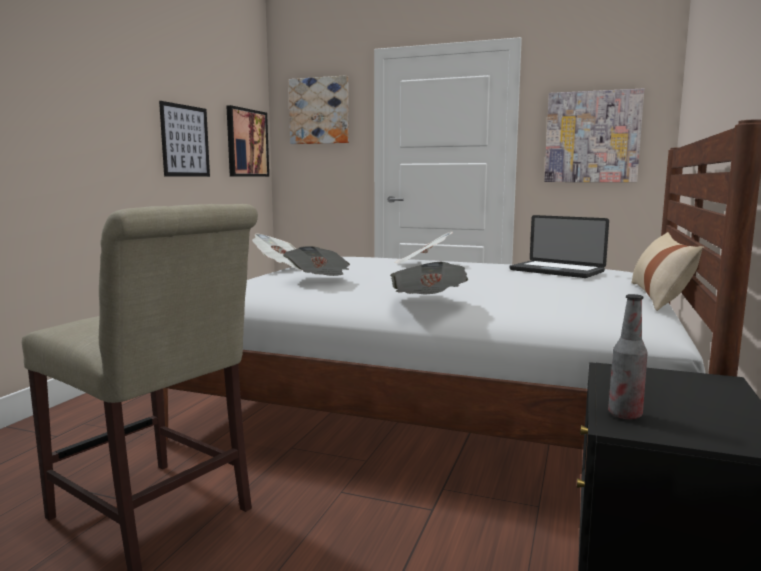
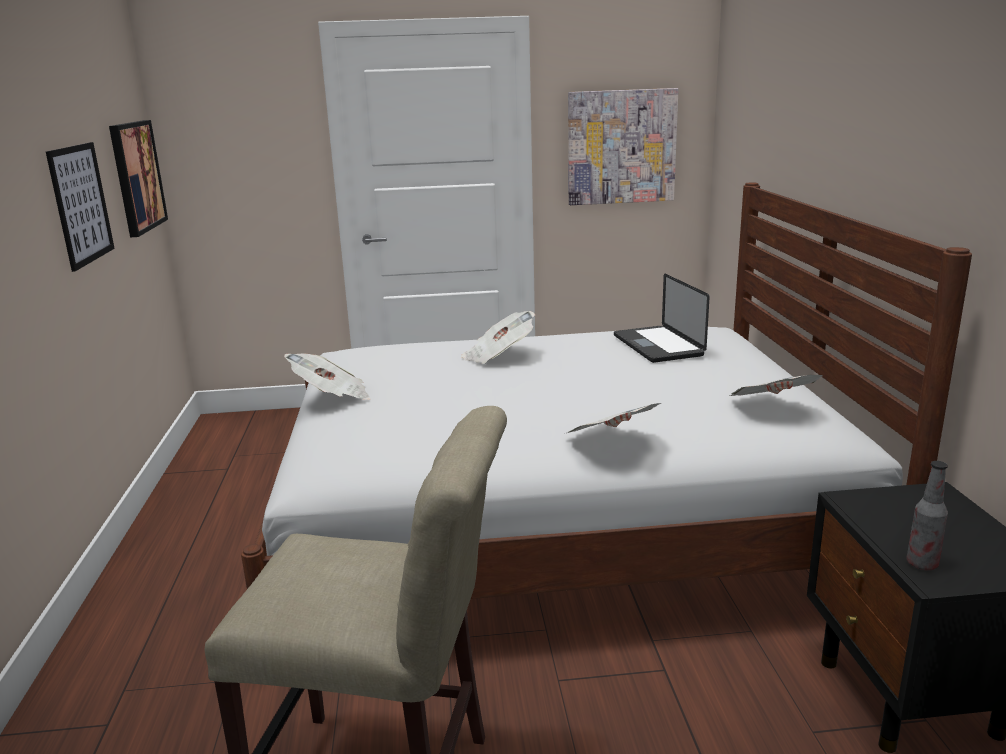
camera: 25 degrees left, 10 degrees up
newspaper [283,246,350,276] -> newspaper moved to [729,375,822,396]
picture [289,75,349,144] -> none
laptop [509,215,609,278] -> laptop turned 60 degrees clockwise [614,274,710,363]
beige pillow [631,232,704,311] -> none

